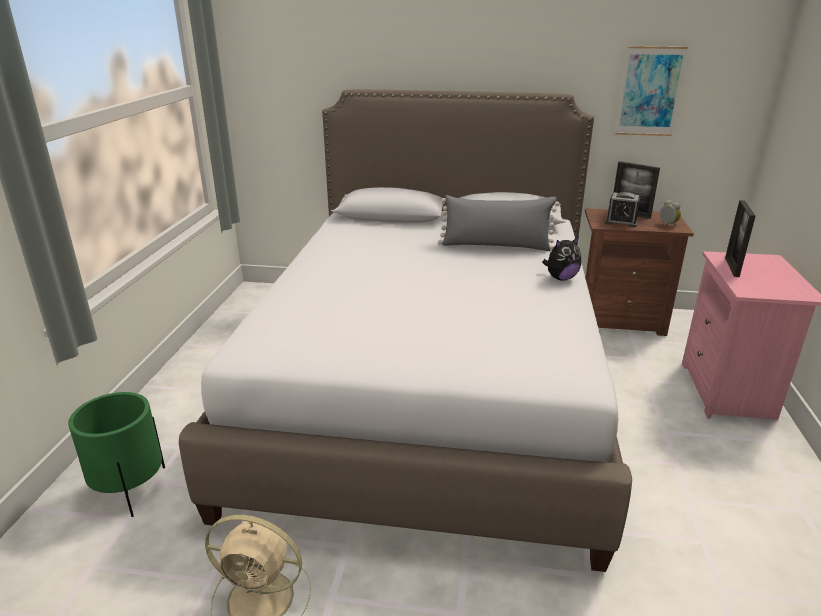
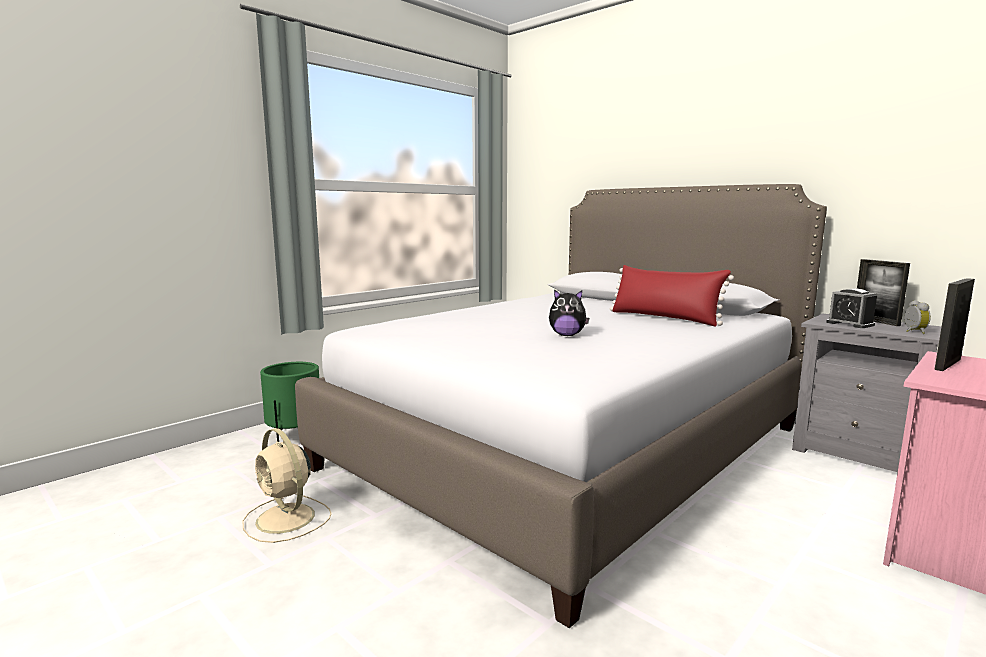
camera: 35 degrees right, 15 degrees down
grey pillow [438,195,559,251] -> red pillow [610,265,734,326]
plush toy [542,236,581,281] -> plush toy moved to [549,289,589,336]
brown nightstand [585,209,694,336] -> grey nightstand [792,313,942,472]
picture [616,46,688,136] -> none

